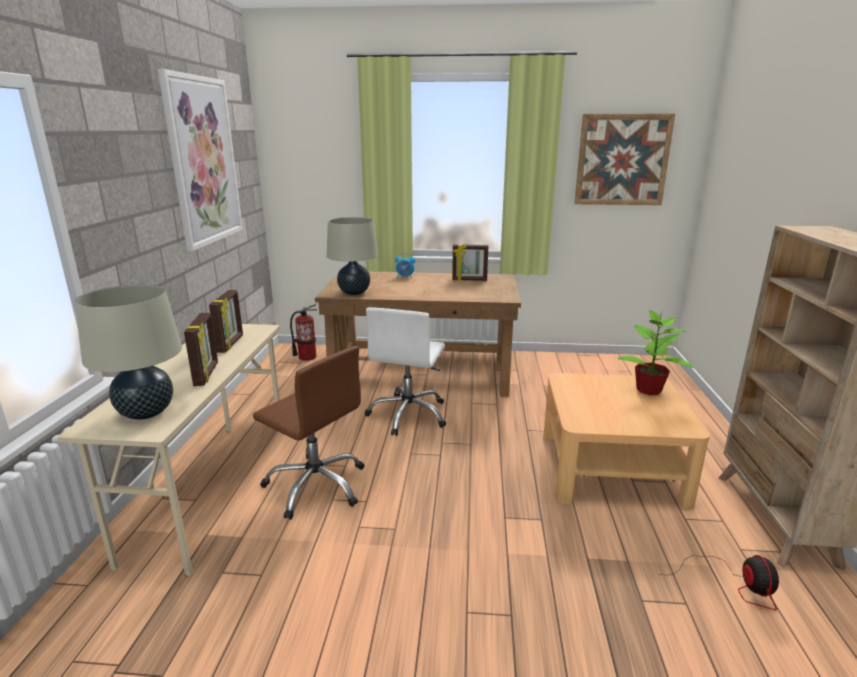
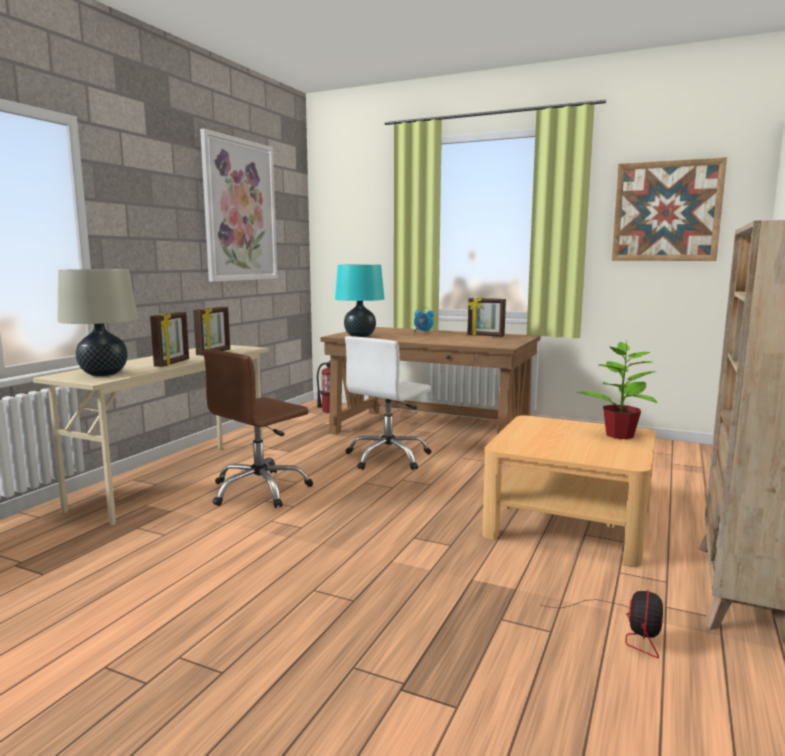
camera: 20 degrees right, 10 degrees down
brown office chair [253,346,364,519] -> brown office chair turned 75 degrees clockwise [203,349,313,508]
beige table lamp [327,217,378,295] -> turquoise table lamp [335,264,385,337]

